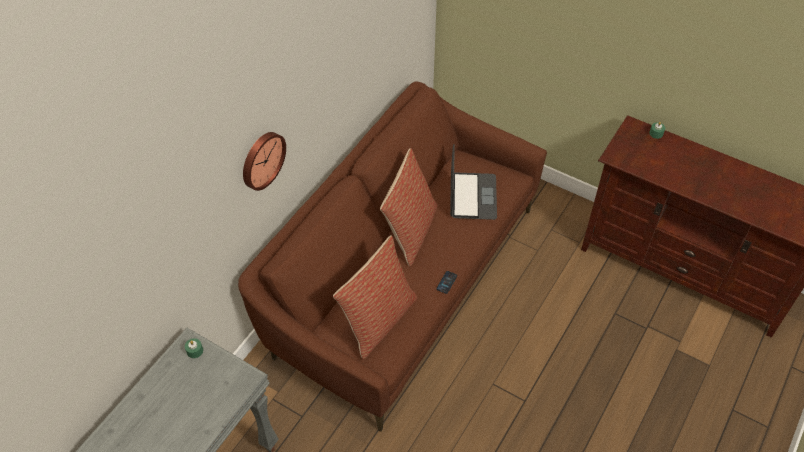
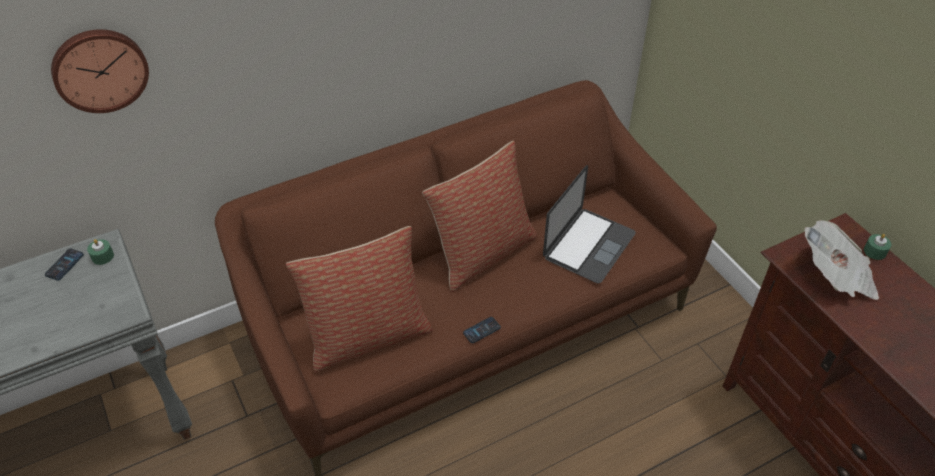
camera: 30 degrees right, 5 degrees down
wall clock [243,132,286,191] -> wall clock moved to [51,29,149,113]
none -> phone [45,249,84,280]
none -> newspaper [804,220,880,300]

